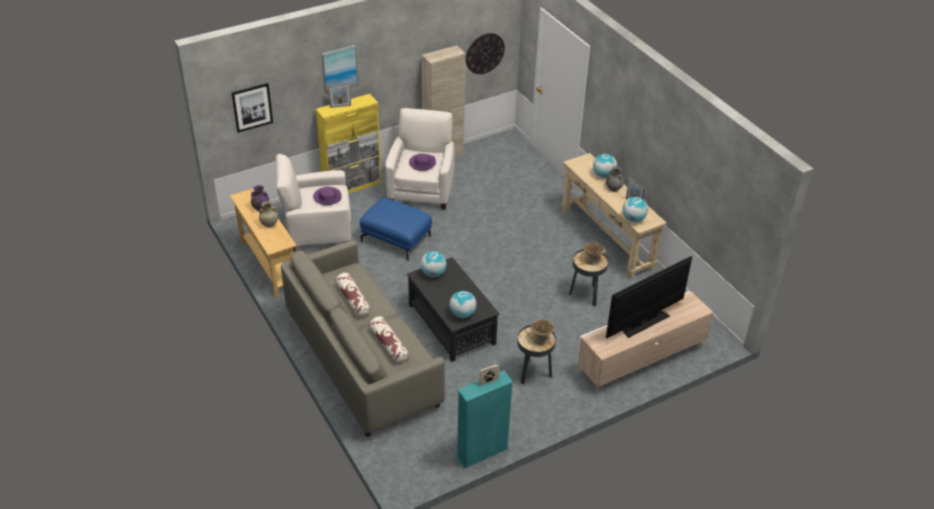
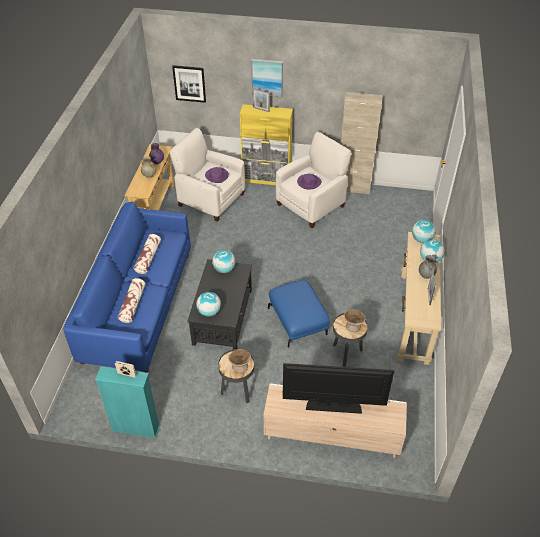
camera: 40 degrees right, 5 degrees up
grey sofa [281,240,445,437] -> blue sofa [63,202,191,373]
blue ottoman [360,198,432,261] -> blue ottoman moved to [268,280,330,348]
wall clock [466,33,505,74] -> none
globe [622,197,648,222] -> globe moved to [412,220,436,243]

